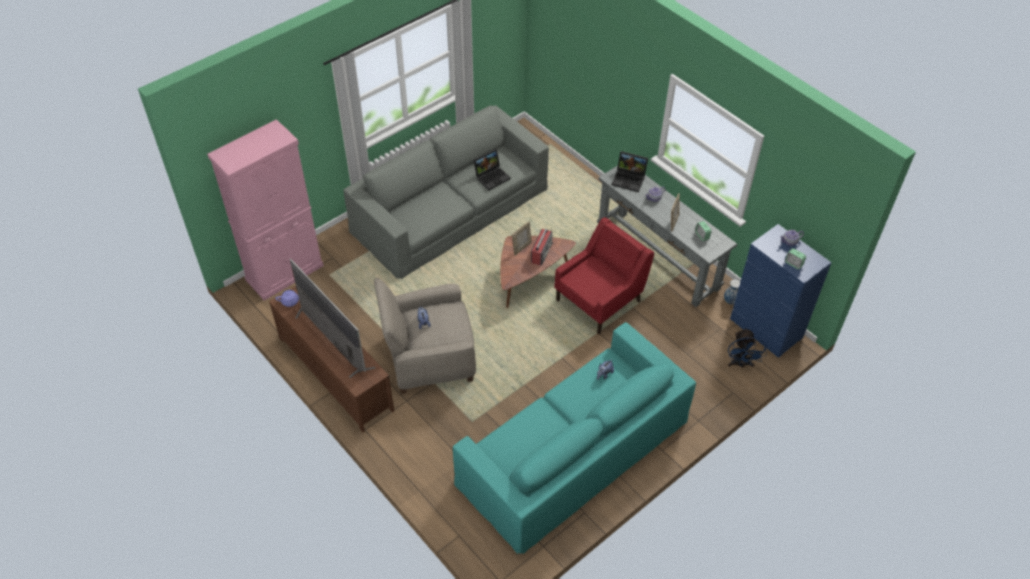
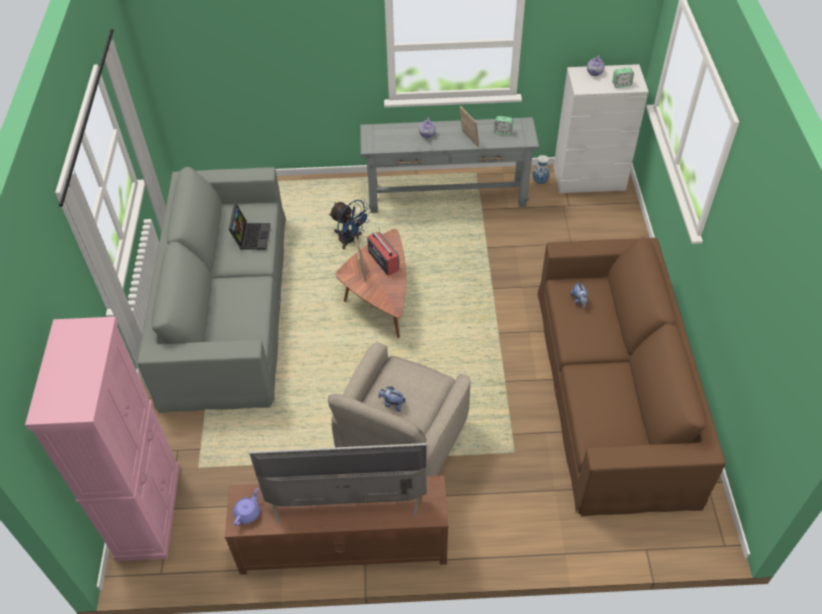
camera: 50 degrees left, 0 degrees up
turquoise sofa [453,322,696,555] -> brown sofa [537,237,726,516]
red armchair [554,217,654,334] -> none
laptop [611,151,648,192] -> none
blue fan [728,328,767,368] -> blue fan moved to [329,200,371,249]
blue dresser [730,224,832,357] -> white dresser [553,64,649,193]

